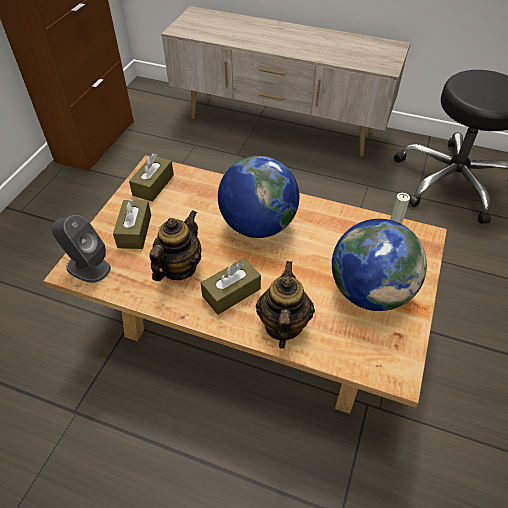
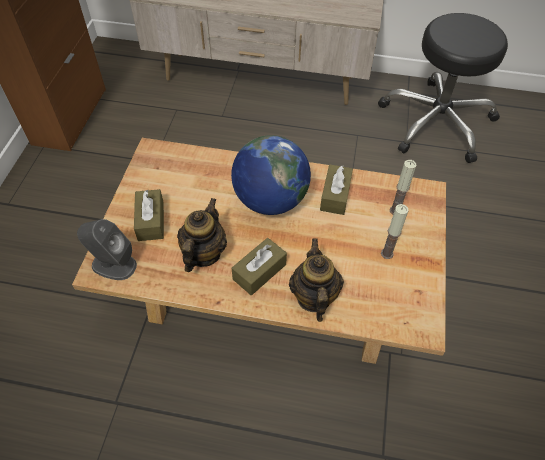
camera: 10 degrees left, 5 degrees up
brown tissue box [129,153,174,202] -> brown tissue box moved to [320,164,353,215]
globe [332,219,427,311] -> candle [381,204,408,259]

